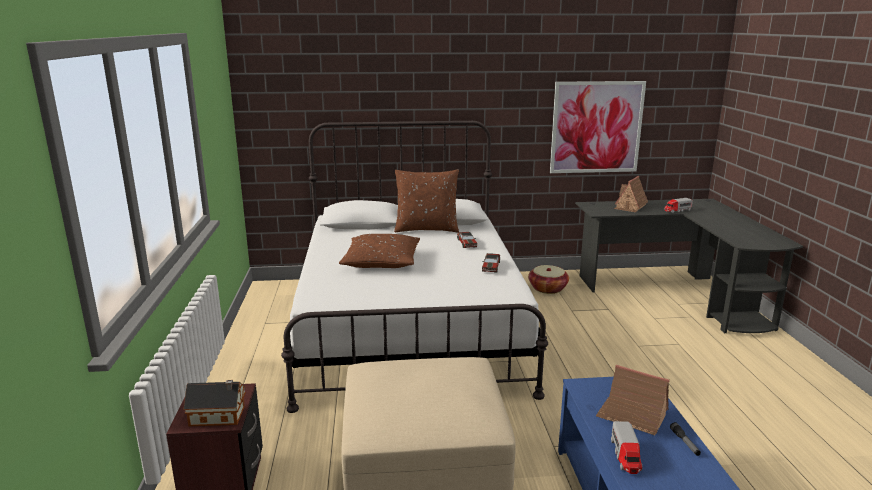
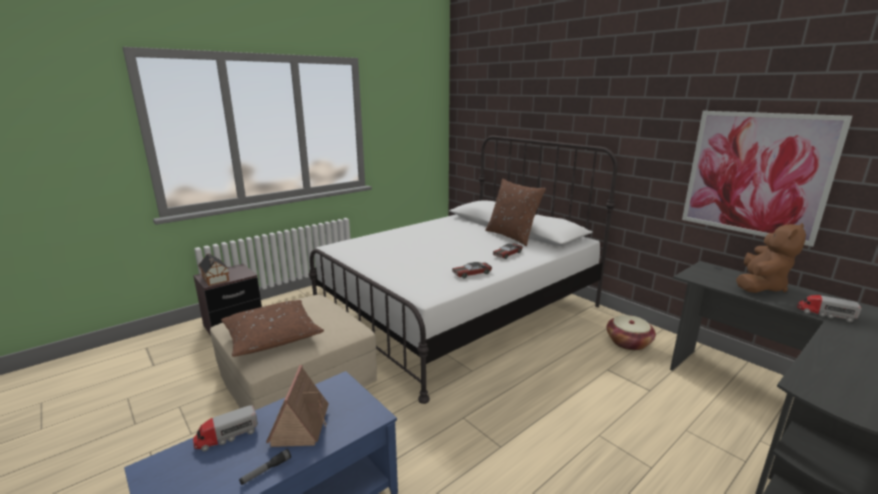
camera: 55 degrees right, 0 degrees up
brown pillow [339,234,420,268] -> brown pillow moved to [221,300,324,357]
toy house [614,176,648,212] -> brown plush toy [736,223,806,293]

